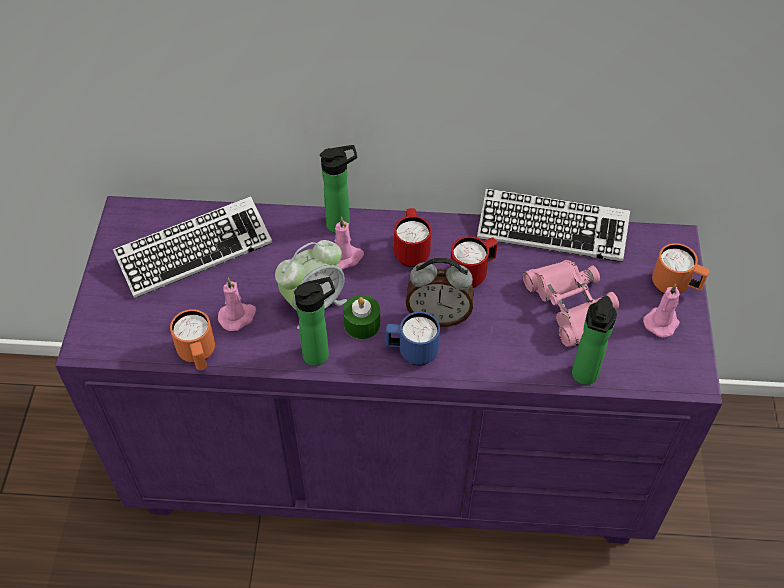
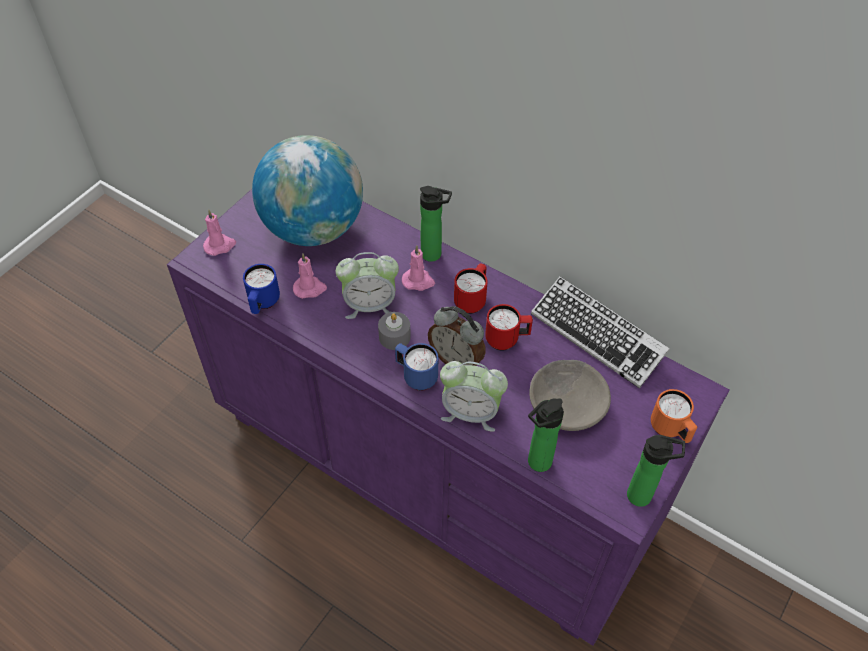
camera: 30 degrees right, 0 degrees up
keyboard [112,196,272,299] -> globe [252,135,363,246]
orange mug [170,309,215,370] -> blue mug [243,264,280,314]
bottle [294,277,335,366] -> bottle moved to [627,435,685,507]
green candle [343,295,380,339] -> grey candle [378,312,411,350]
pink binoculars [523,260,619,348] -> grey bowl [529,360,611,431]
pink candle [643,284,680,337] -> pink candle moved to [203,210,236,256]
none -> alarm clock [440,361,508,432]

